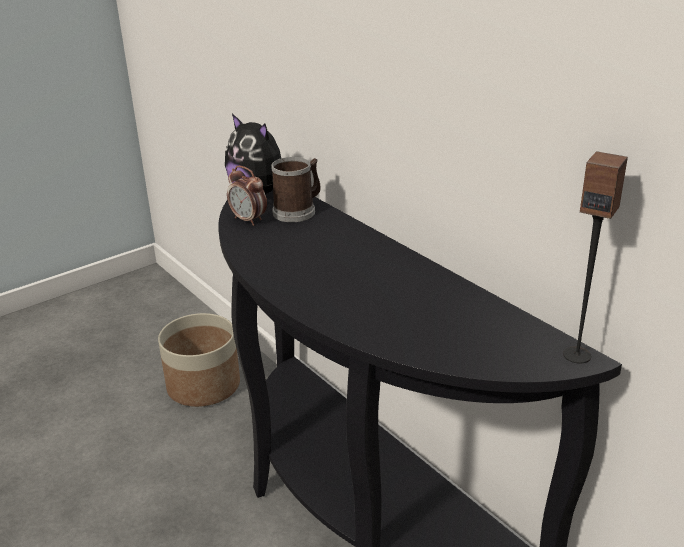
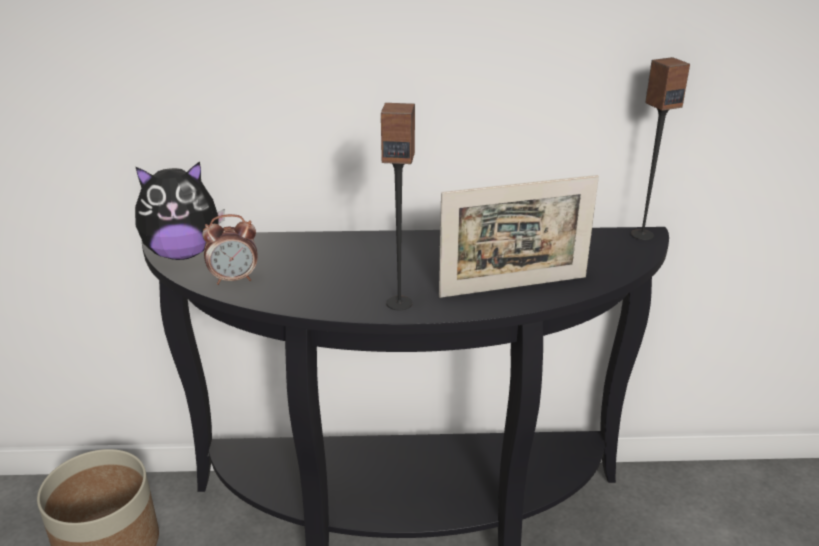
camera: 55 degrees left, 0 degrees up
mug [271,157,320,222] -> none
none -> speaker [381,103,415,310]
none -> picture frame [439,175,599,298]

